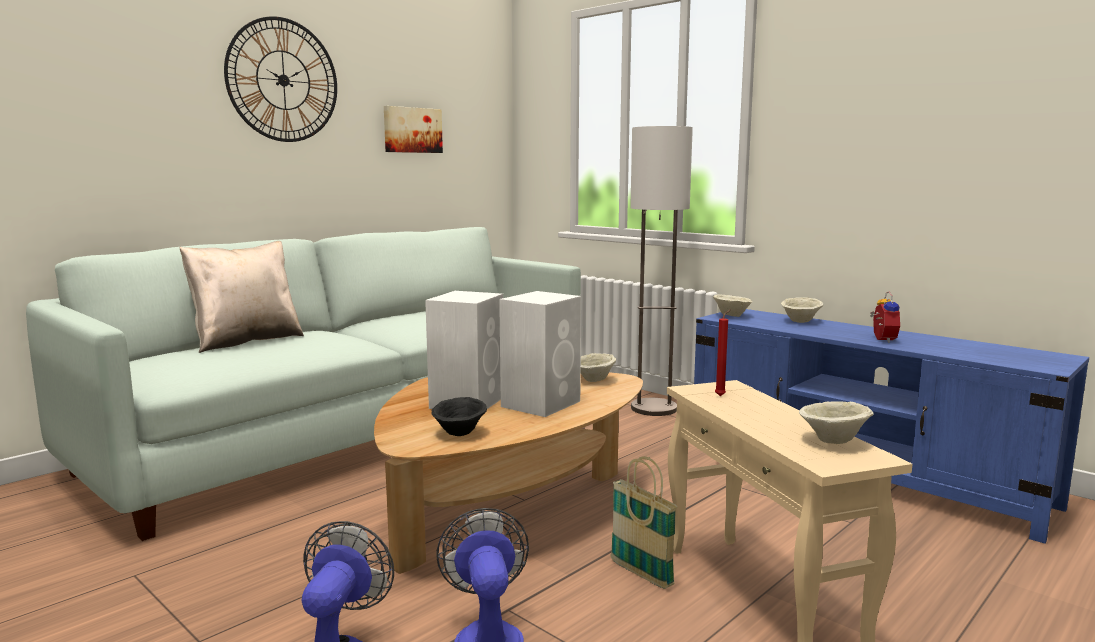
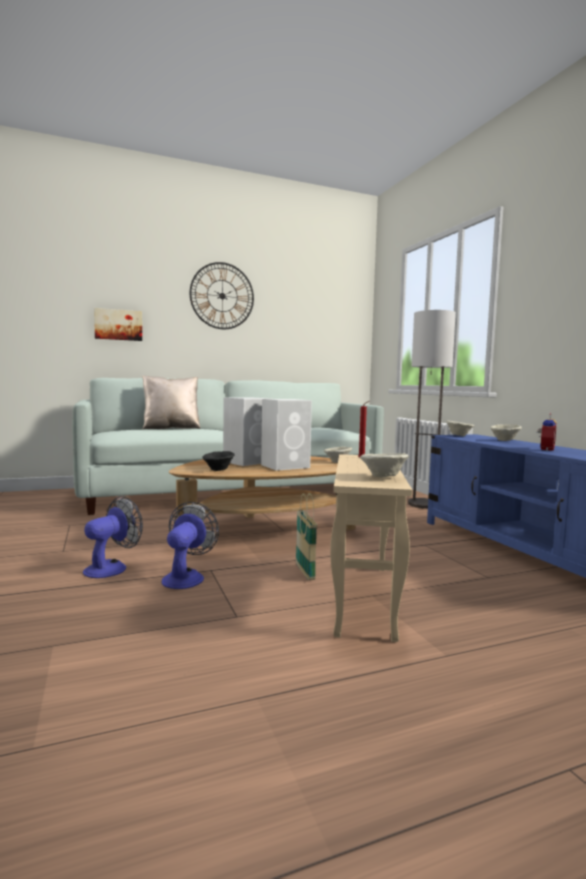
camera: 25 degrees right, 5 degrees down
picture [384,106,443,153] -> picture moved to [94,308,142,341]

